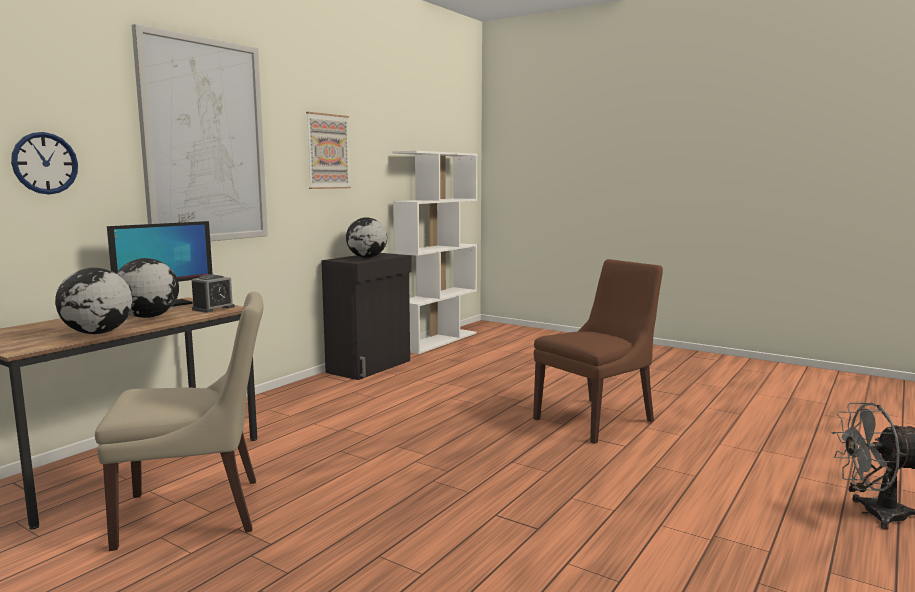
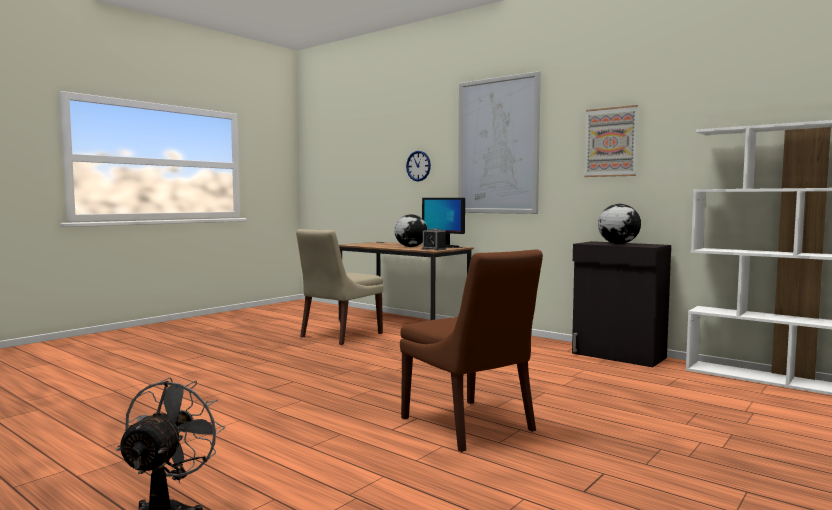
camera: 95 degrees right, 5 degrees down
globe [55,268,133,334] -> none
beige chair [95,292,264,551] -> beige chair turned 45 degrees clockwise [296,229,383,345]

